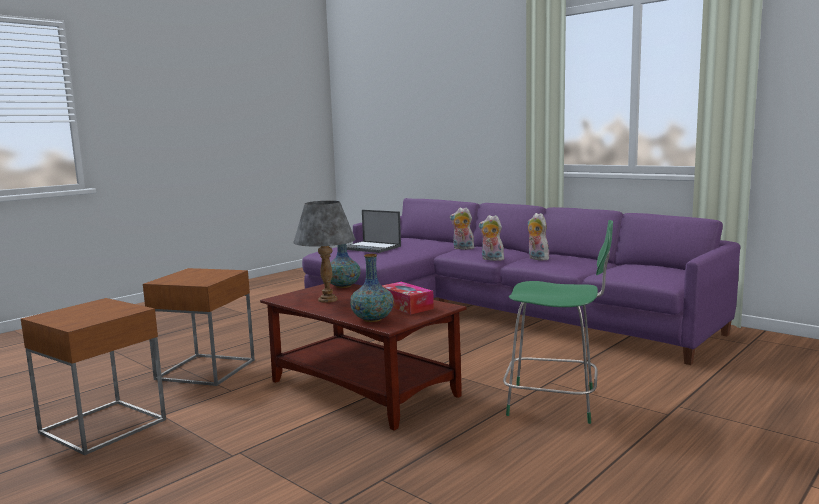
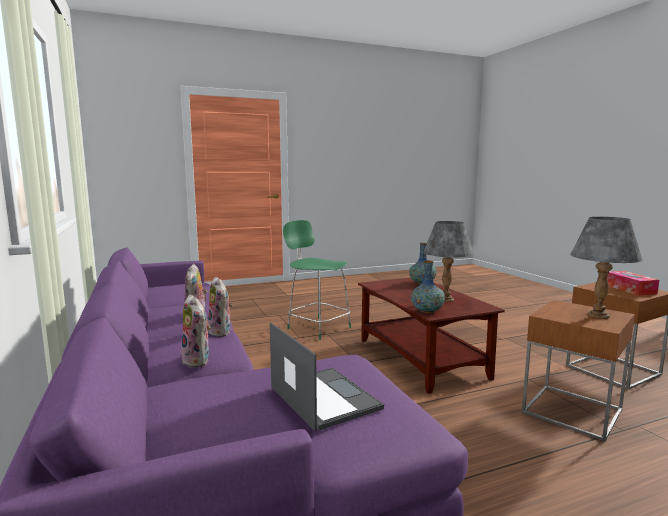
camera: 155 degrees left, 0 degrees up
tissue box [382,282,434,315] -> tissue box moved to [607,271,659,296]
none -> grey table lamp [570,217,642,319]

